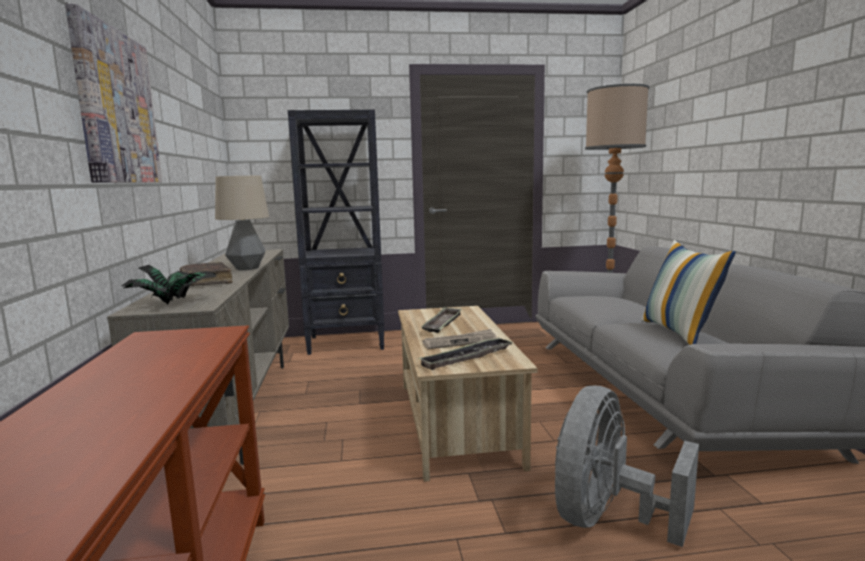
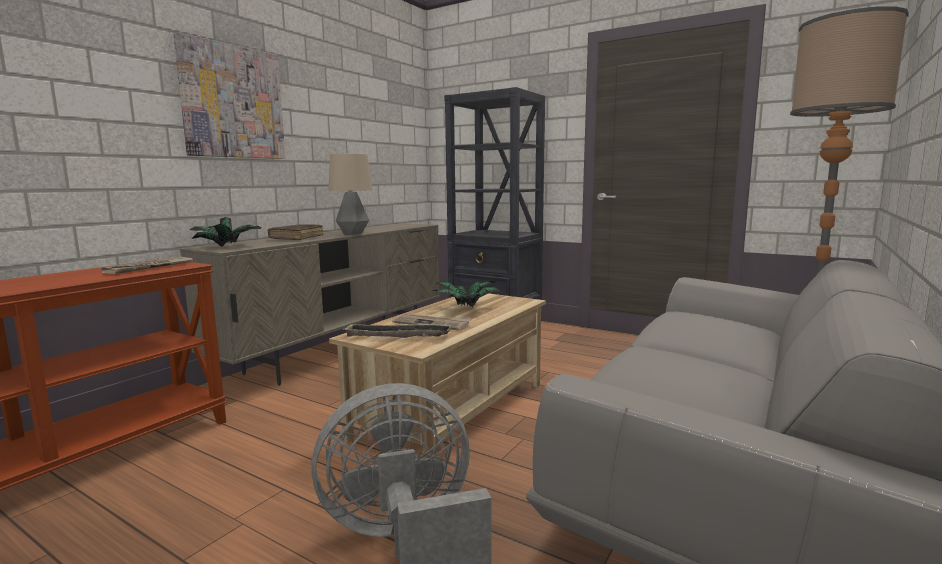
camera: 40 degrees right, 0 degrees up
tray [422,307,462,333] -> potted plant [433,281,500,307]
pillow [641,240,736,345] -> none
none -> newspaper [101,257,193,274]

